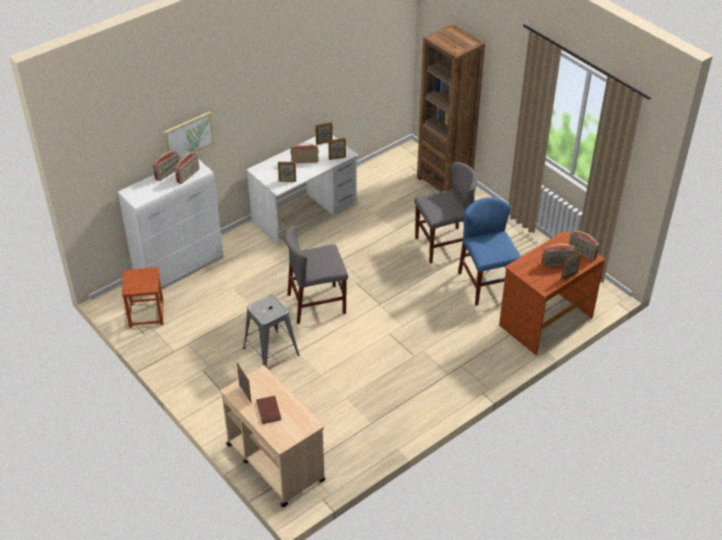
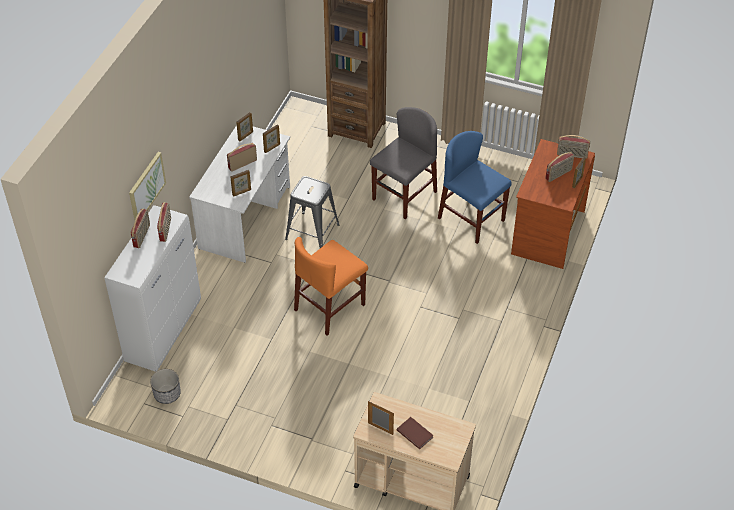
camera: 30 degrees left, 5 degrees up
brown stool [122,267,164,328] -> planter [150,369,181,404]
grey stool [243,295,299,367] -> grey stool moved to [285,176,339,248]
grey chair [284,225,348,324] -> orange chair [294,237,368,336]

